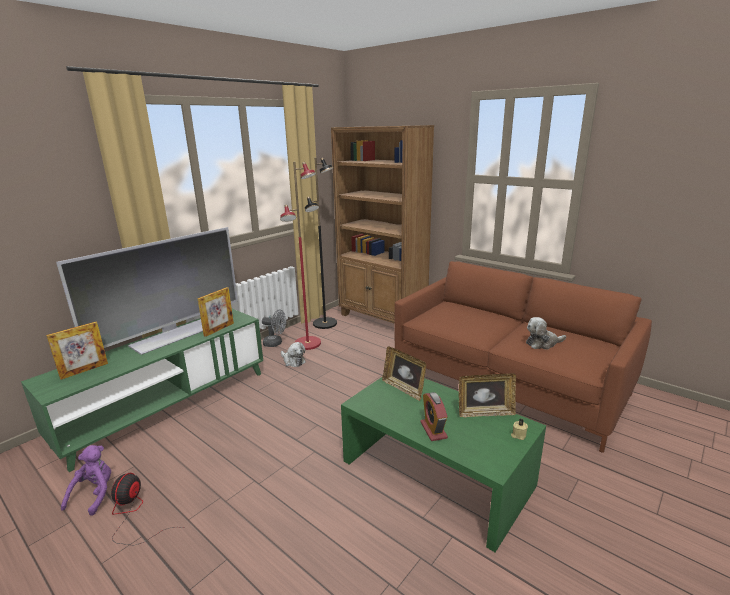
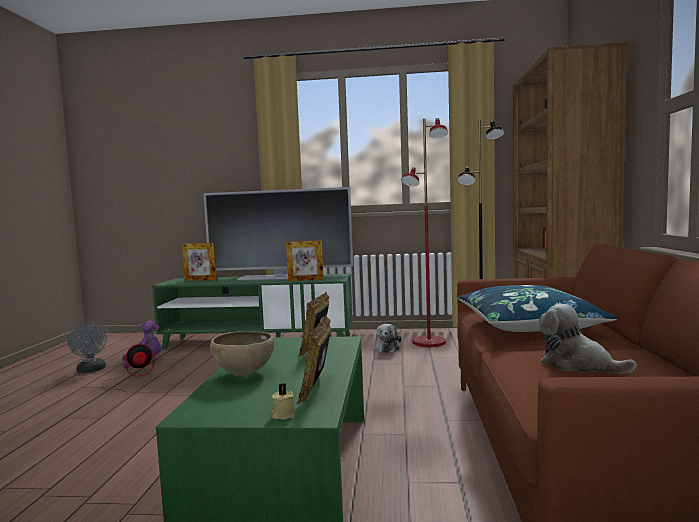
camera: 55 degrees right, 15 degrees down
grey fan [262,309,286,347] -> grey fan moved to [67,322,107,373]
alarm clock [420,392,448,441] -> brown bowl [210,331,274,376]
picture frame [459,373,516,417] -> picture frame turned 45 degrees clockwise [296,314,331,404]
none -> blue pillow [458,285,617,332]

